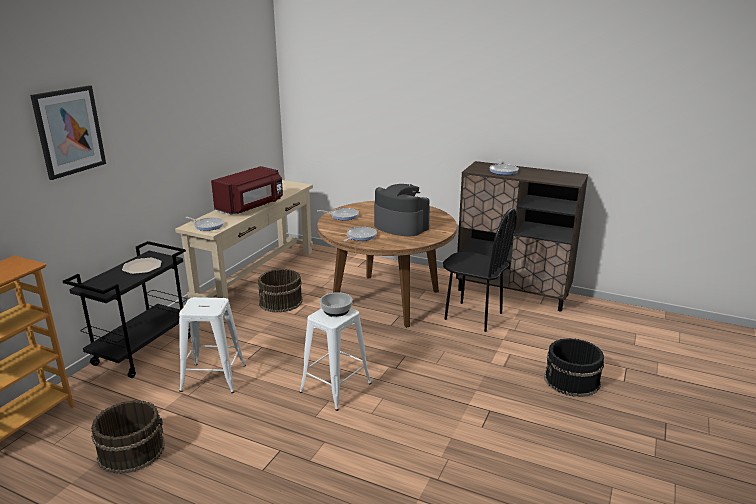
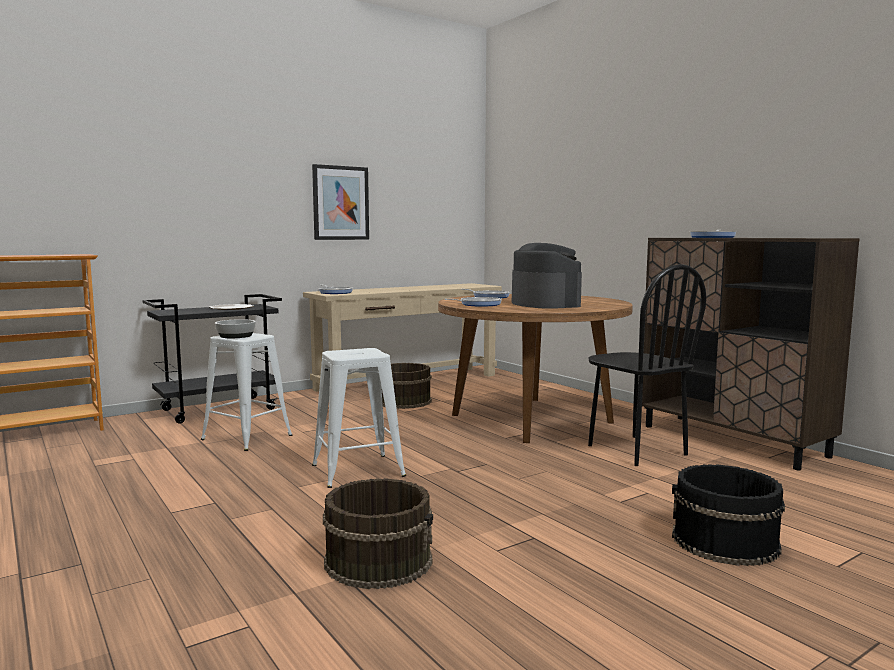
camera: 30 degrees right, 15 degrees down
picture [30,85,106,180] -> picture moved to [312,164,369,240]
brown bucket [91,400,165,474] -> brown bucket moved to [323,478,433,589]
red microwave [211,166,283,215] -> none
bowl [320,292,353,317] -> bowl moved to [215,319,256,338]

